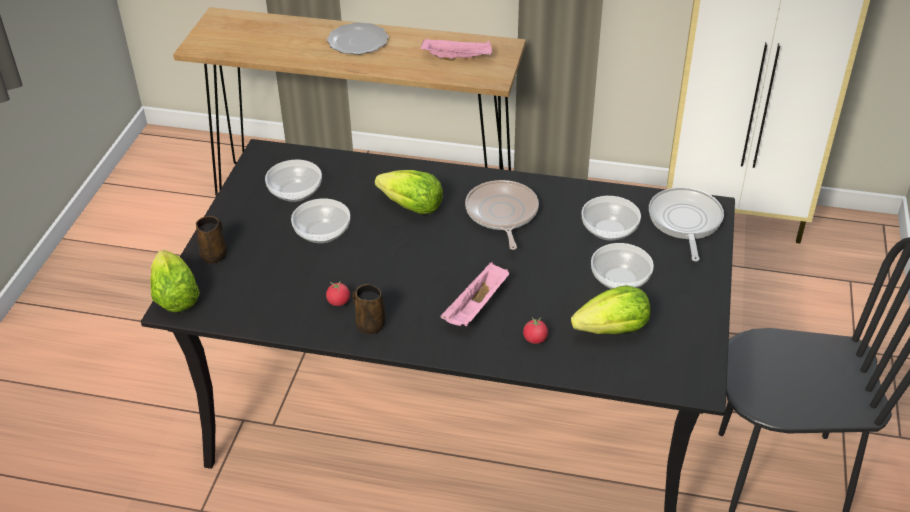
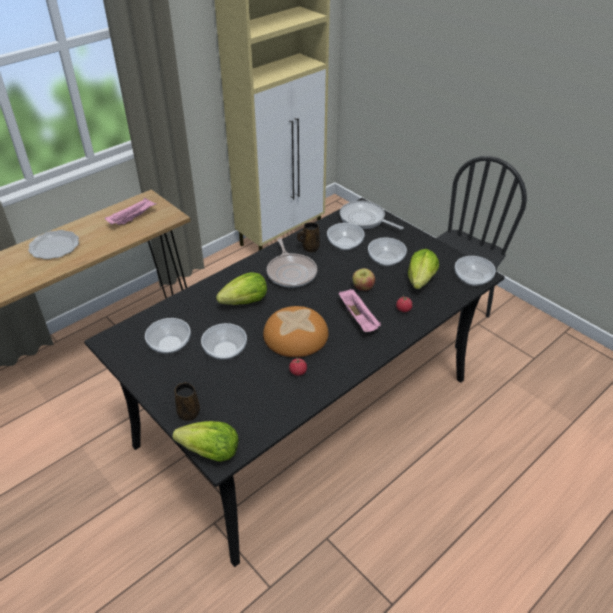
camera: 55 degrees left, 0 degrees up
brown mug [352,284,386,334] -> brown mug moved to [297,222,320,252]
frying pan [465,180,539,250] -> frying pan turned 135 degrees counterclockwise [267,238,317,288]
none -> bread [263,306,328,357]
none -> apple [352,268,375,291]
none -> bowl [455,256,496,286]

